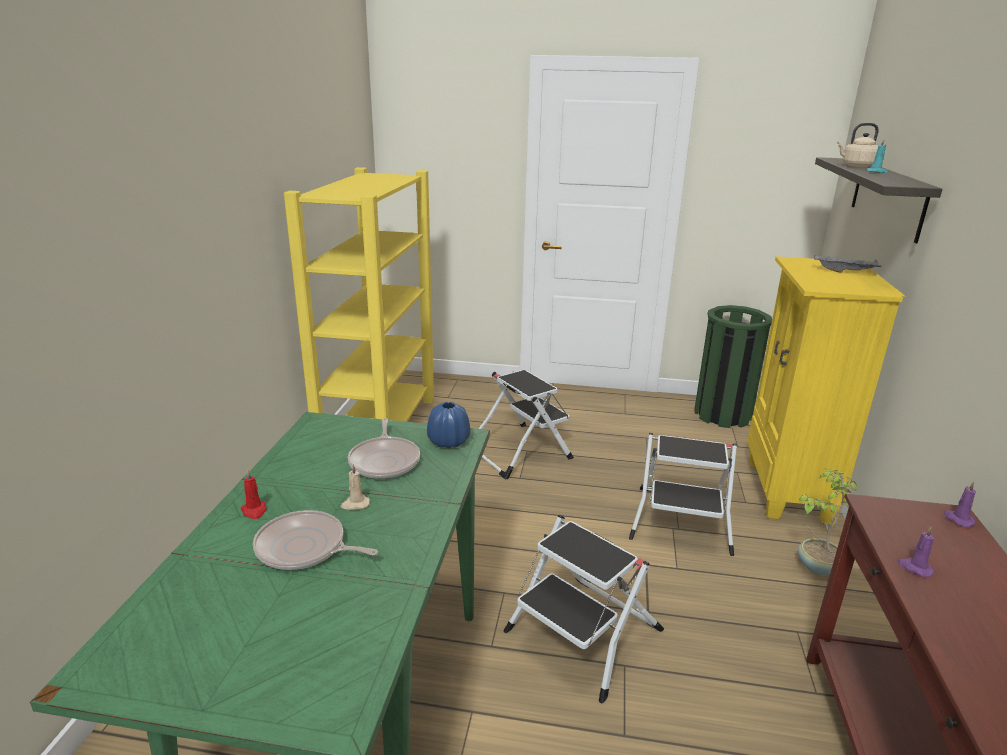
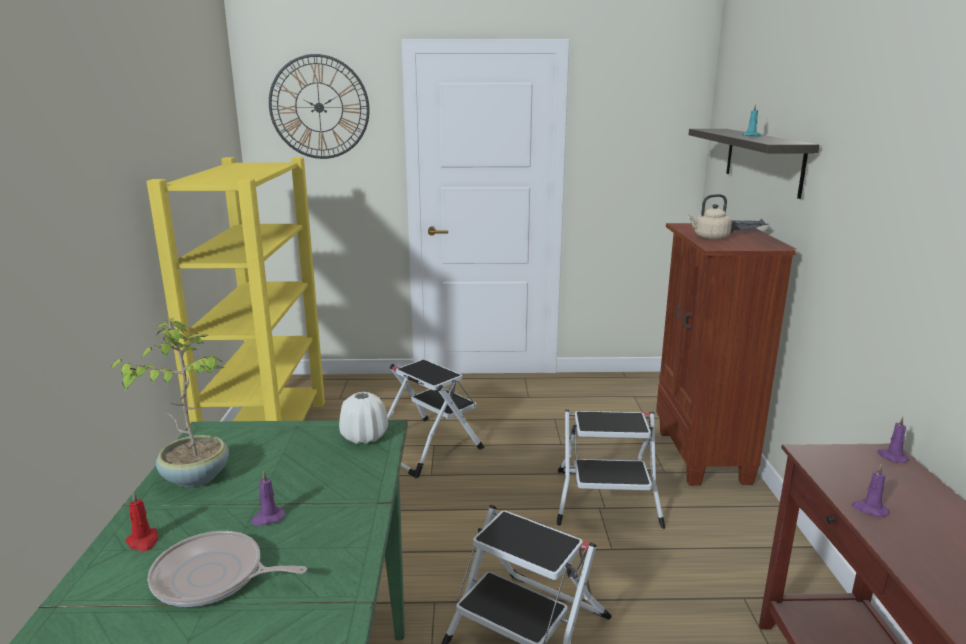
camera: 10 degrees left, 5 degrees down
beige candle [341,464,370,510] -> purple candle [250,470,285,525]
frying pan [348,418,420,479] -> none
blue vase [427,402,470,448] -> white vase [339,392,388,444]
green trash can [694,305,772,428] -> none
yellow cabinet [747,256,905,525] -> brown cabinet [656,223,798,486]
potted plant [798,469,857,576] -> potted plant moved to [110,318,229,487]
beige kettle [837,123,879,167] -> beige kettle moved to [687,194,732,239]
none -> wall clock [269,54,369,159]

